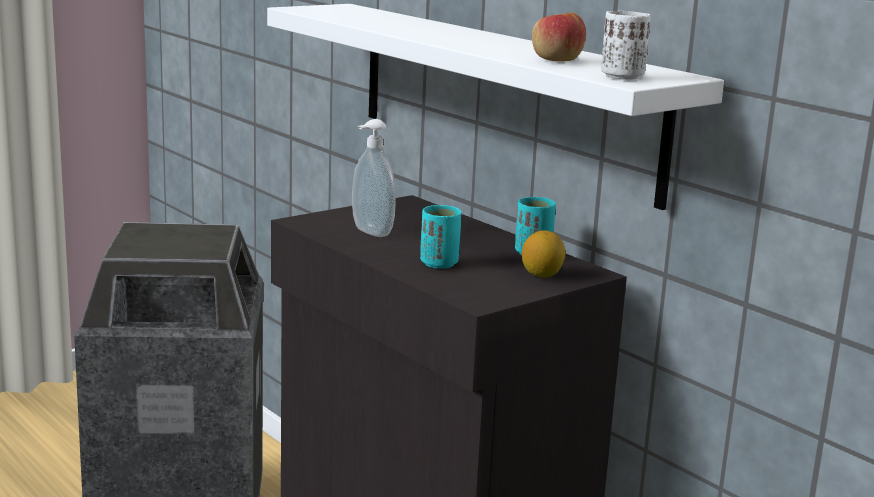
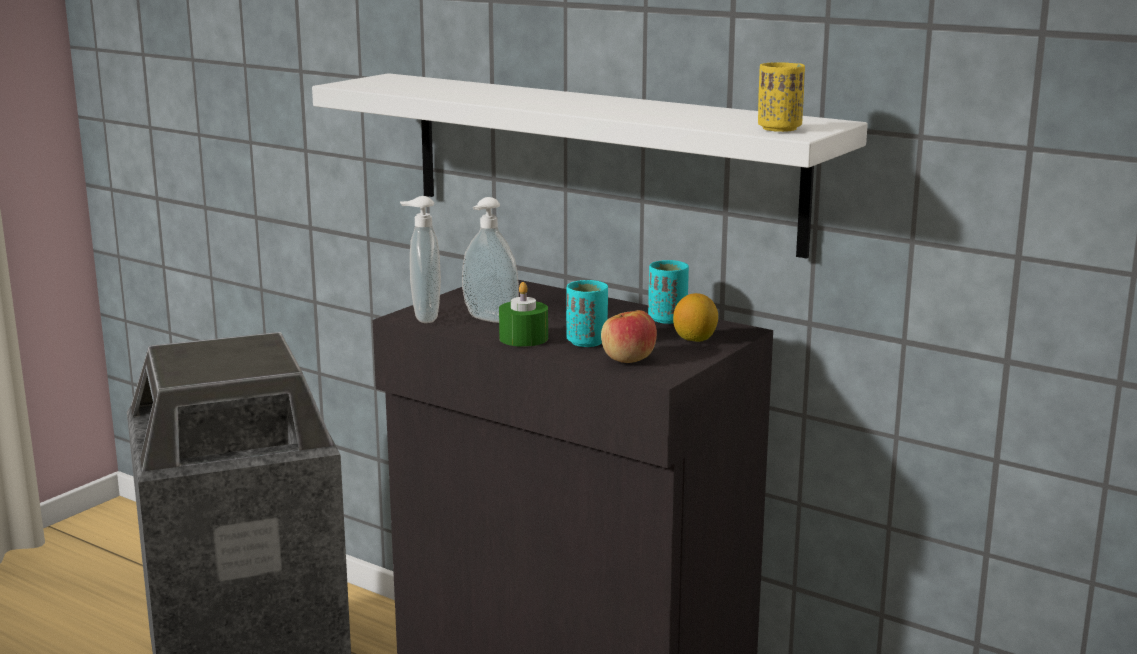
camera: 15 degrees left, 0 degrees up
apple [532,13,586,61] -> apple moved to [601,310,657,363]
white cup [601,11,651,80] -> yellow cup [758,62,805,132]
none -> soap dispenser [400,196,441,323]
none -> green candle [499,282,548,347]

